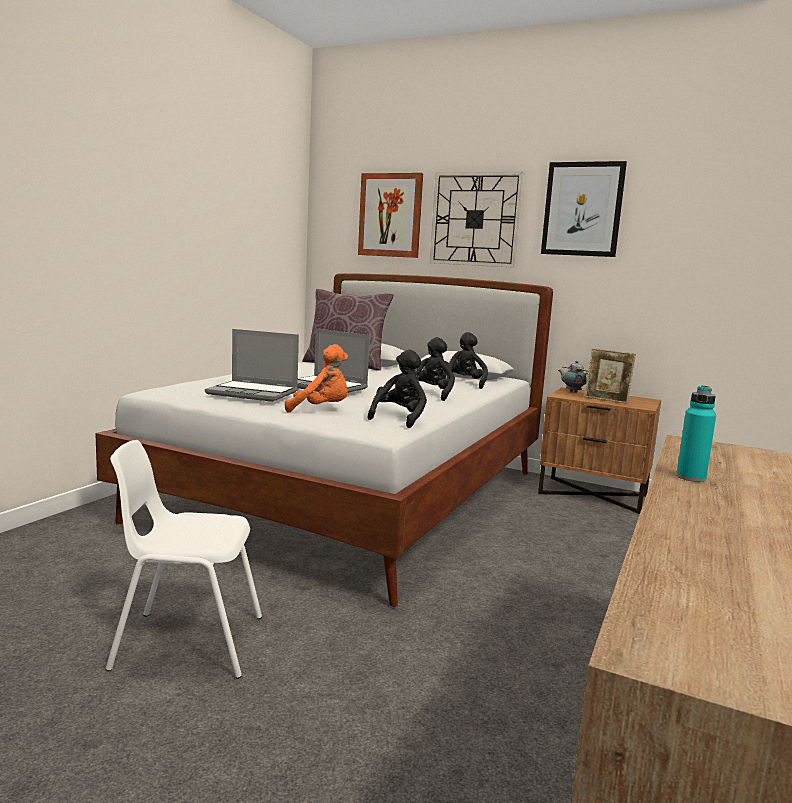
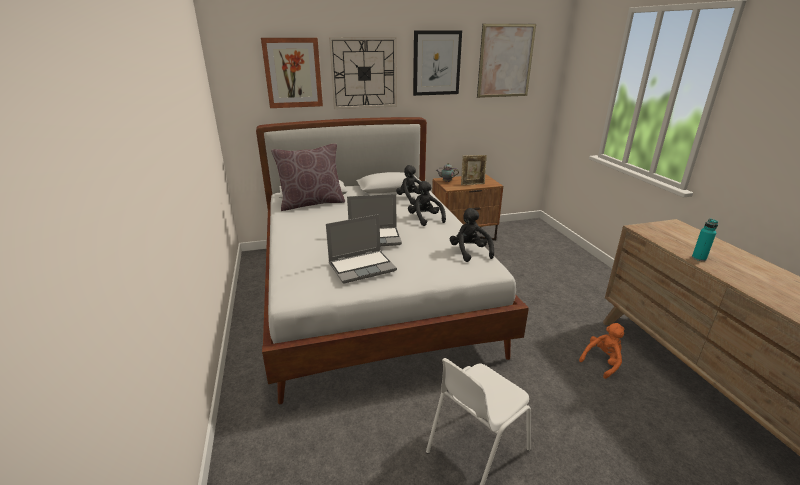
camera: 40 degrees left, 15 degrees up
orange plush toy [285,344,348,413] -> orange plush toy moved to [579,323,624,379]
none -> picture [477,24,536,98]

